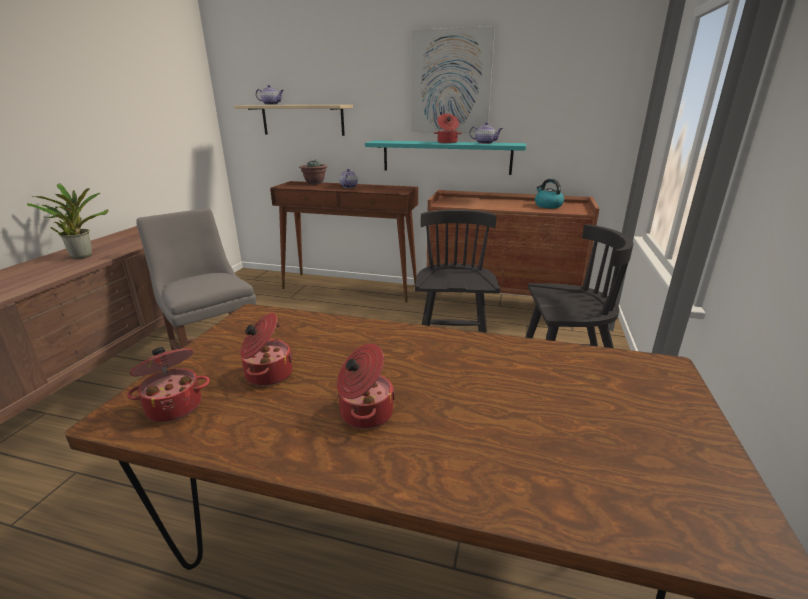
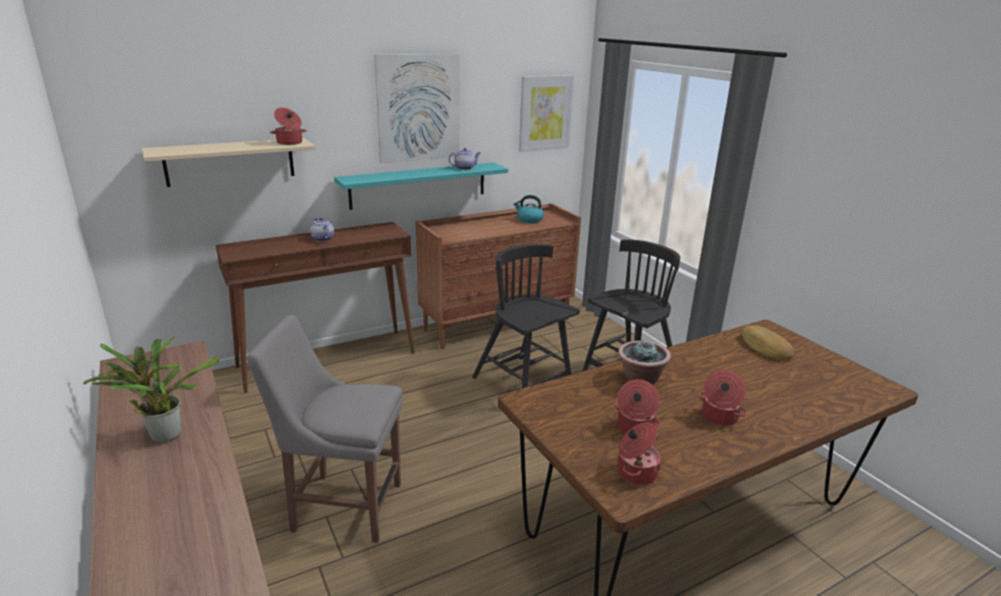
camera: 45 degrees left, 0 degrees up
teapot [256,85,284,105] -> none
potted plant [299,160,328,185] -> potted plant moved to [618,340,671,385]
cooking pot [434,114,462,144] -> cooking pot moved to [270,108,307,145]
none -> picture [519,75,574,152]
none -> bread [742,325,795,360]

